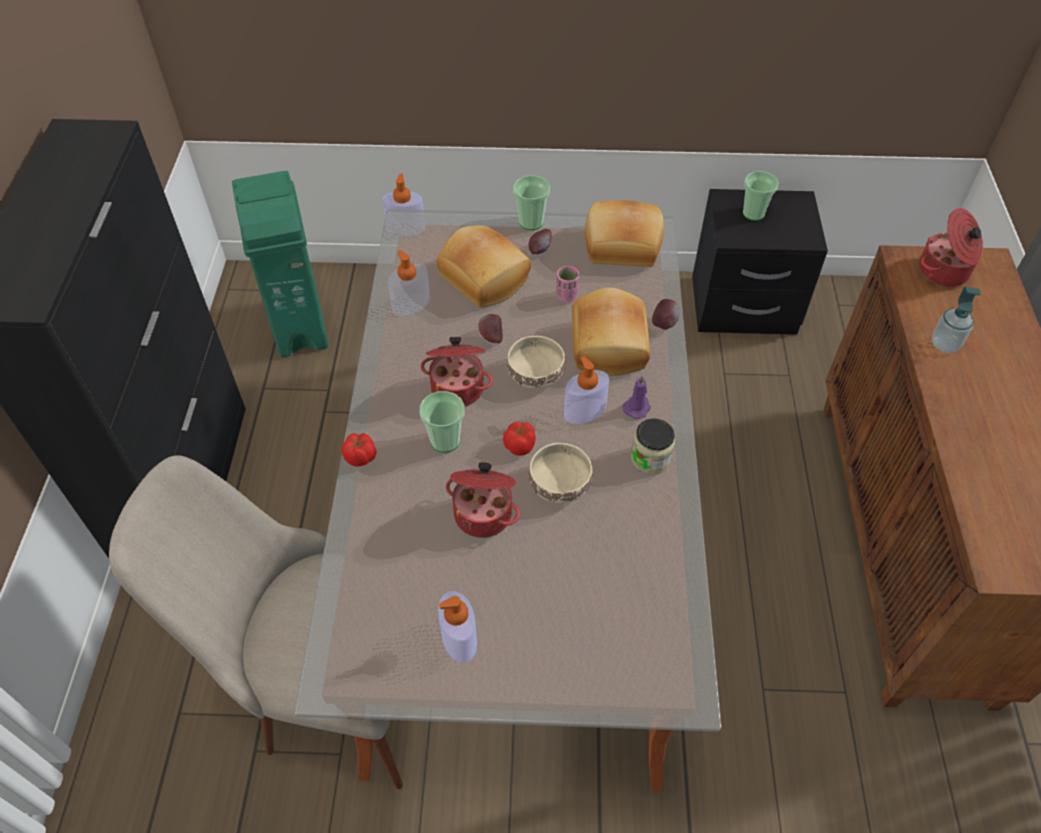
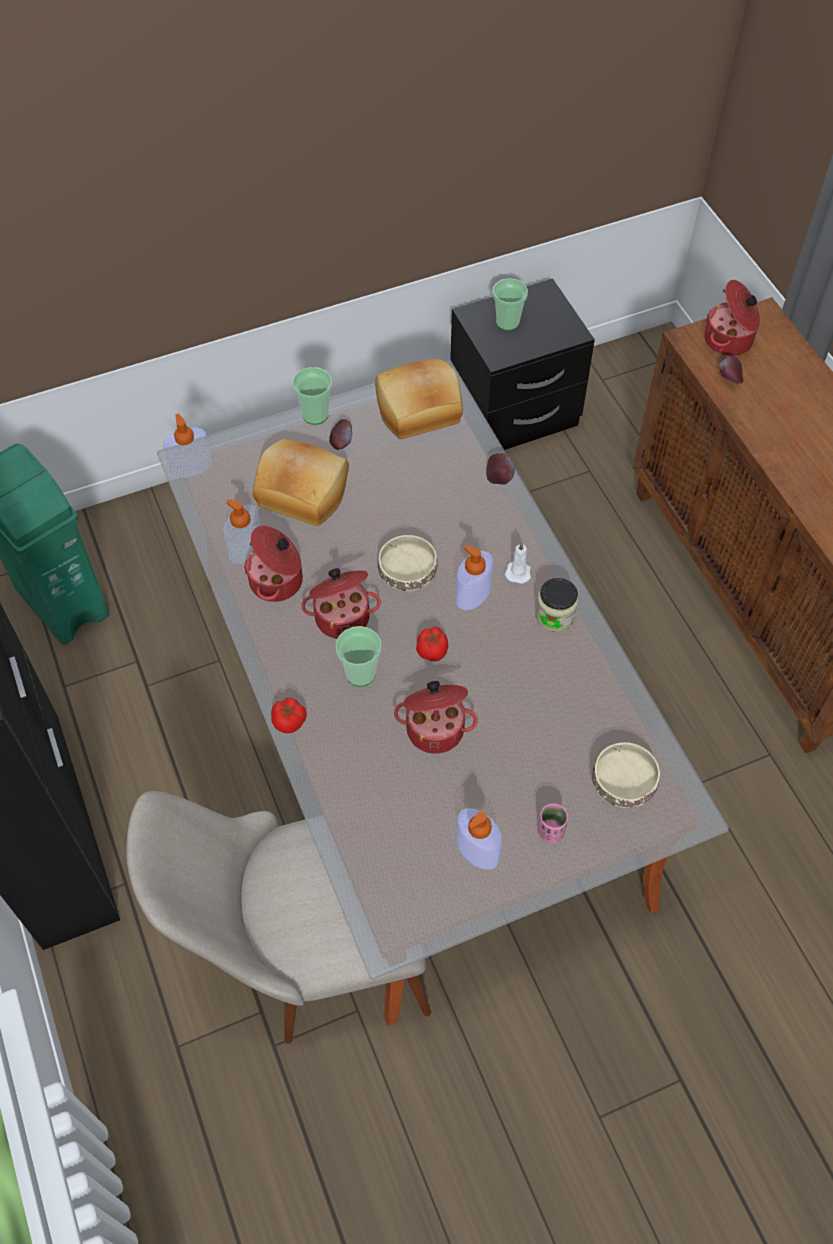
camera: 25 degrees left, 5 degrees up
apple [478,314,503,343] -> apple moved to [719,356,743,384]
beige bowl [529,443,592,503] -> beige bowl moved to [592,742,660,808]
pink cup [556,266,579,302] -> pink cup moved to [538,803,568,843]
bread [572,287,650,376] -> none
purple candle [622,376,651,419] -> white candle [505,542,531,584]
soap dispenser [932,287,981,353] -> none
none -> cooking pot [244,526,303,602]

